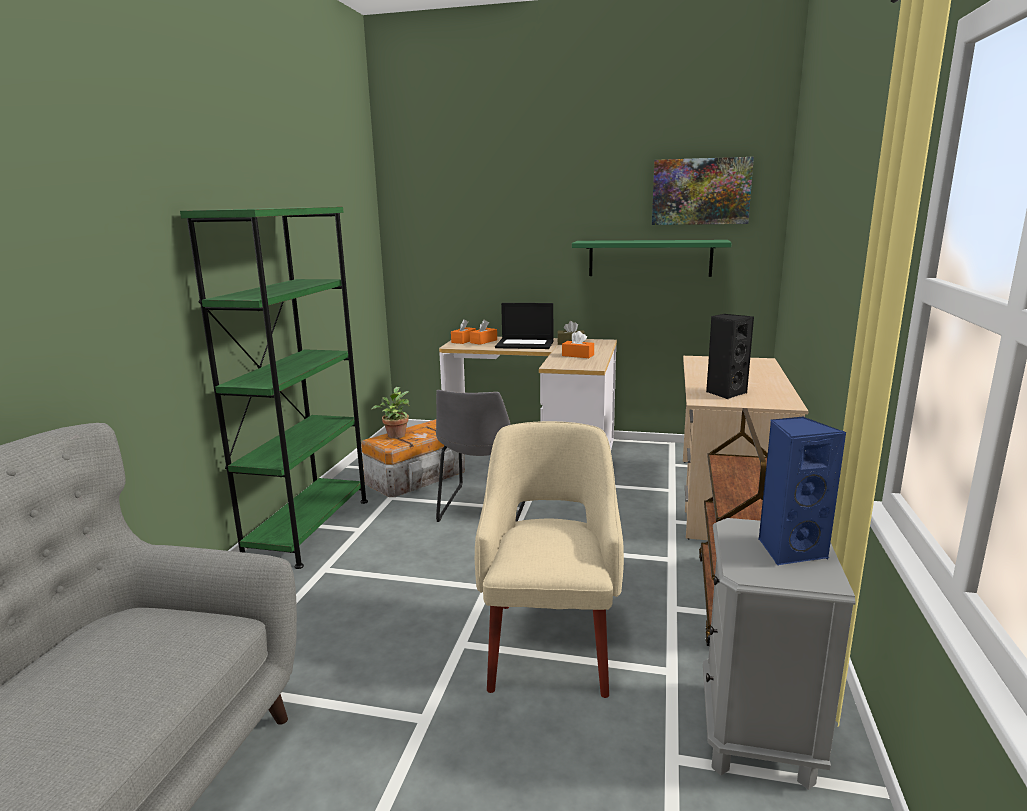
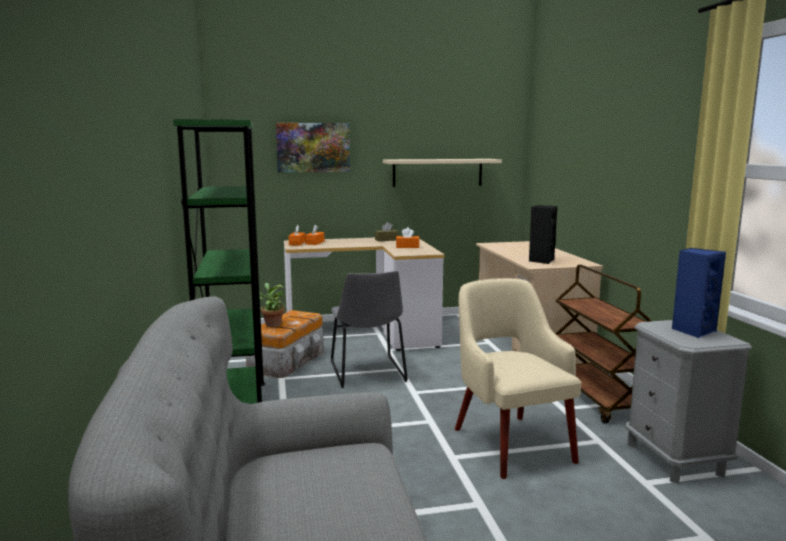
camera: 25 degrees left, 5 degrees down
laptop [495,303,554,349] -> none
green shelf [572,240,731,277] -> beige shelf [383,159,502,187]
picture [652,157,754,225] -> picture moved to [276,123,350,173]

